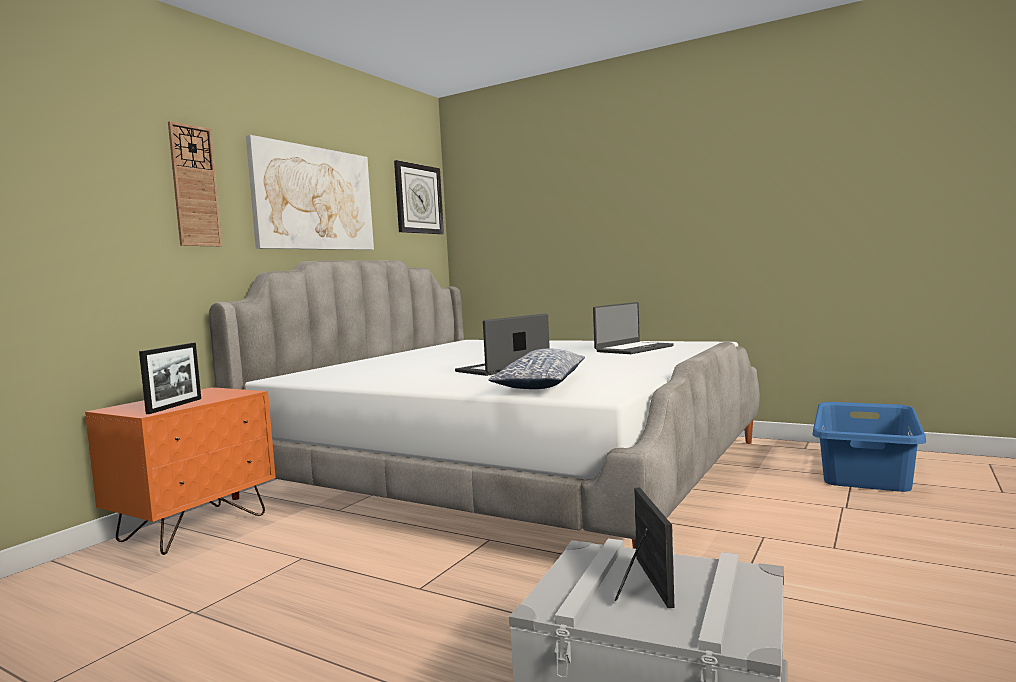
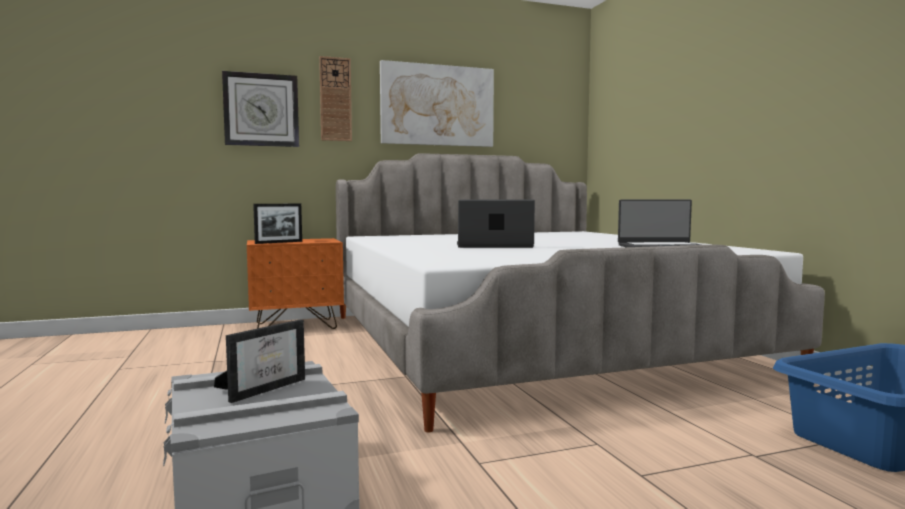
camera: 40 degrees right, 0 degrees up
wall clock [394,160,444,234] -> wall clock moved to [222,71,299,147]
pillow [488,349,585,389] -> none

